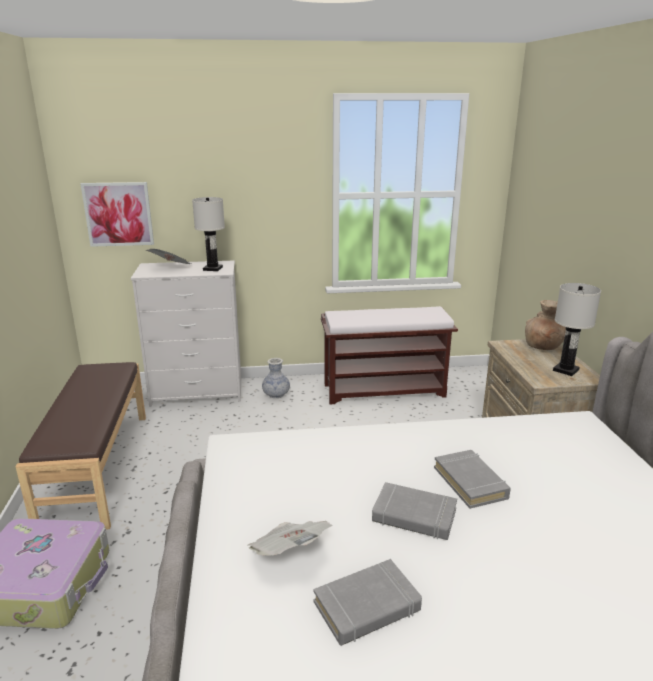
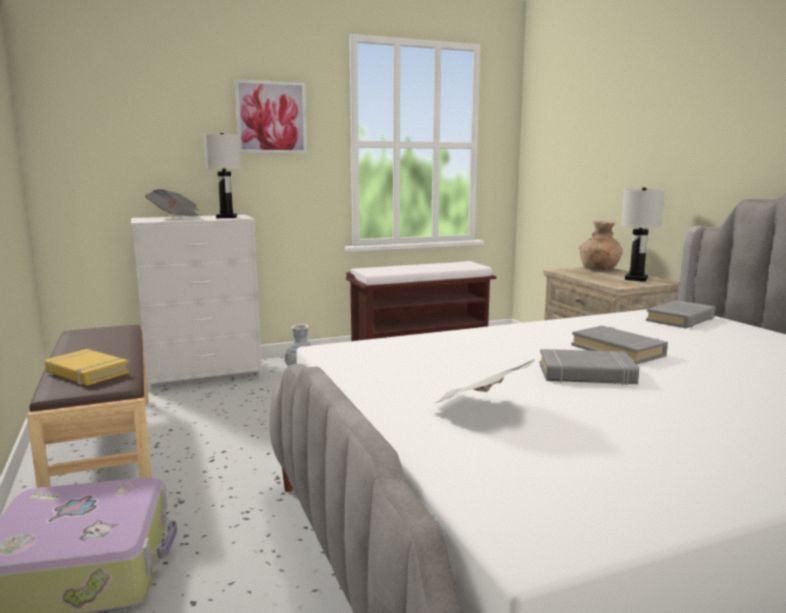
camera: 15 degrees left, 10 degrees down
picture [81,182,154,247] -> picture moved to [234,79,307,153]
grey book [313,559,422,646] -> grey book moved to [646,300,716,328]
none -> yellow book [45,349,129,385]

